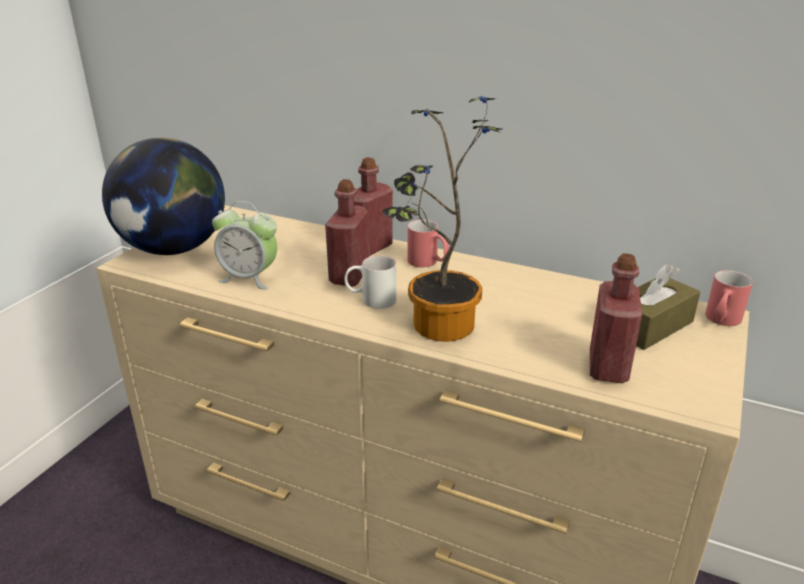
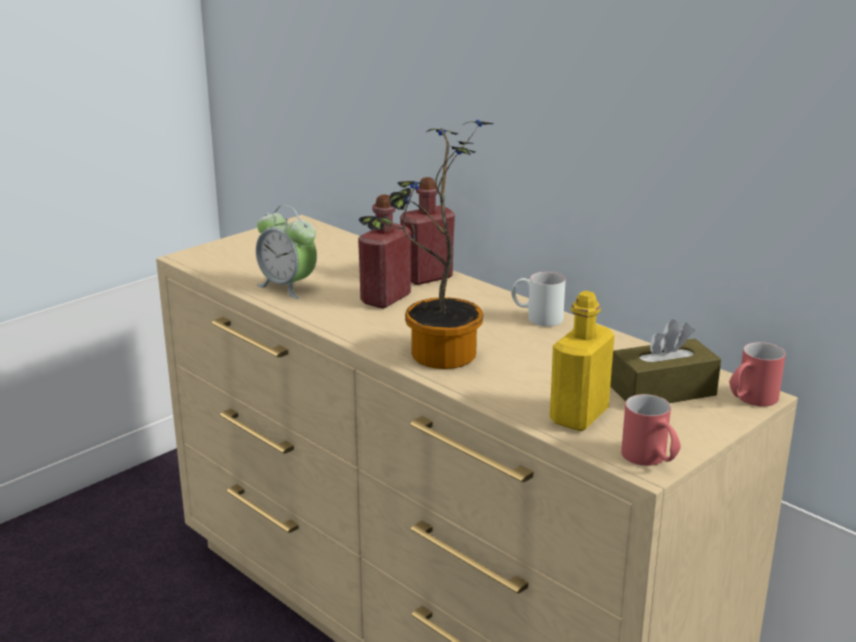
camera: 20 degrees right, 5 degrees down
globe [102,138,225,255] -> none
white mug [344,255,397,309] -> white mug moved to [511,272,566,326]
red mug [407,220,449,267] -> red mug moved to [621,394,681,466]
red bottle [590,253,642,383] -> yellow bottle [550,291,615,431]

